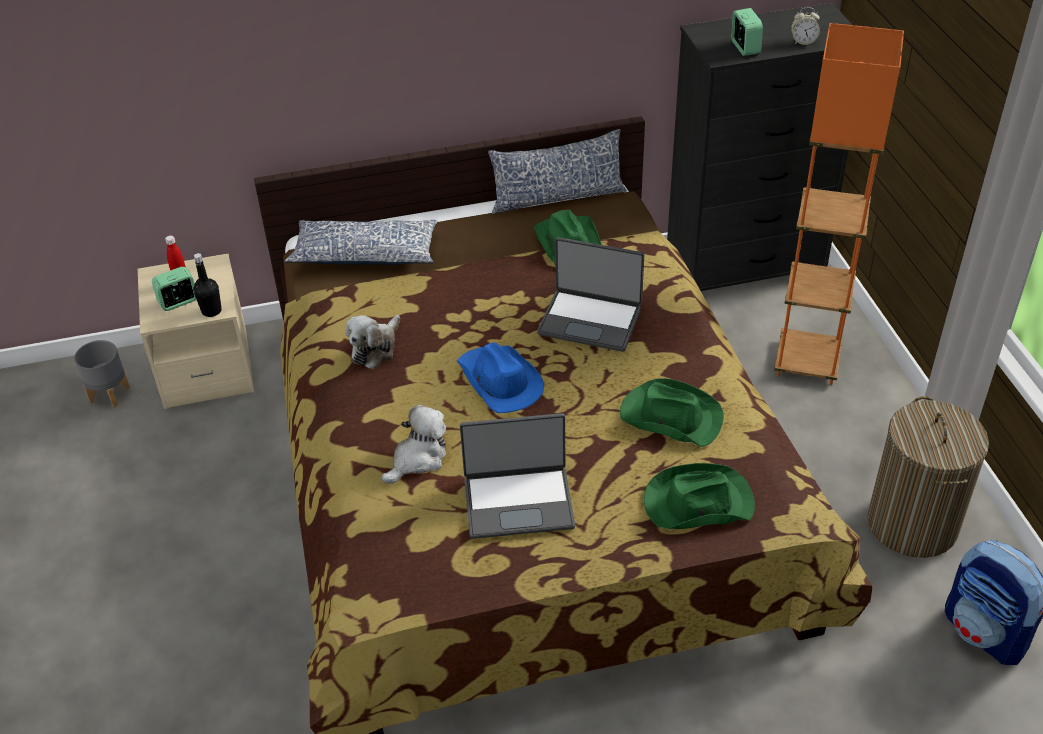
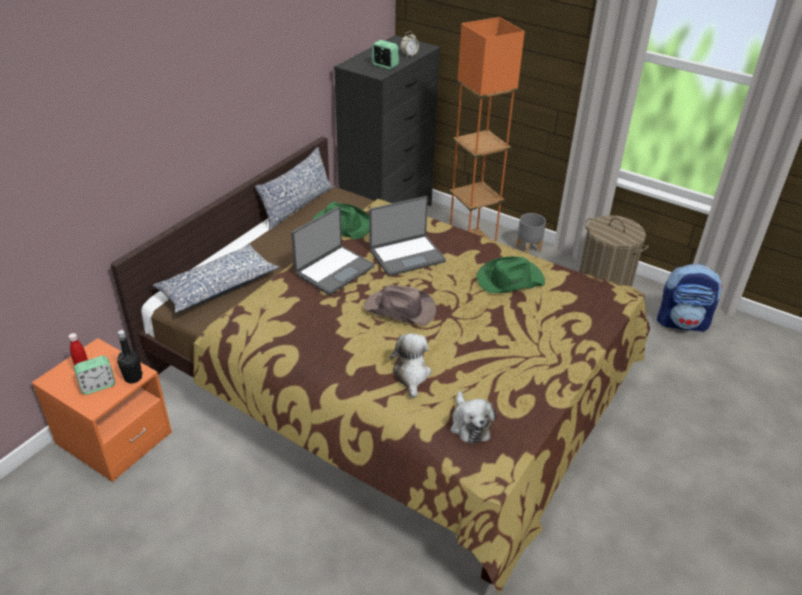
camera: 45 degrees left, 5 degrees down
grey planter [74,340,130,408] -> grey planter moved to [516,213,546,254]
beige nightstand [138,254,254,409] -> orange nightstand [32,338,172,482]
alarm clock [152,267,196,311] -> alarm clock turned 135 degrees counterclockwise [74,356,115,395]
plush toy [345,315,400,369] -> plush toy moved to [451,391,497,444]
blue hat [457,342,544,413] -> brown hat [364,285,437,326]
laptop [460,413,575,539] -> laptop moved to [291,206,375,295]
green hat [644,463,755,529] -> none

